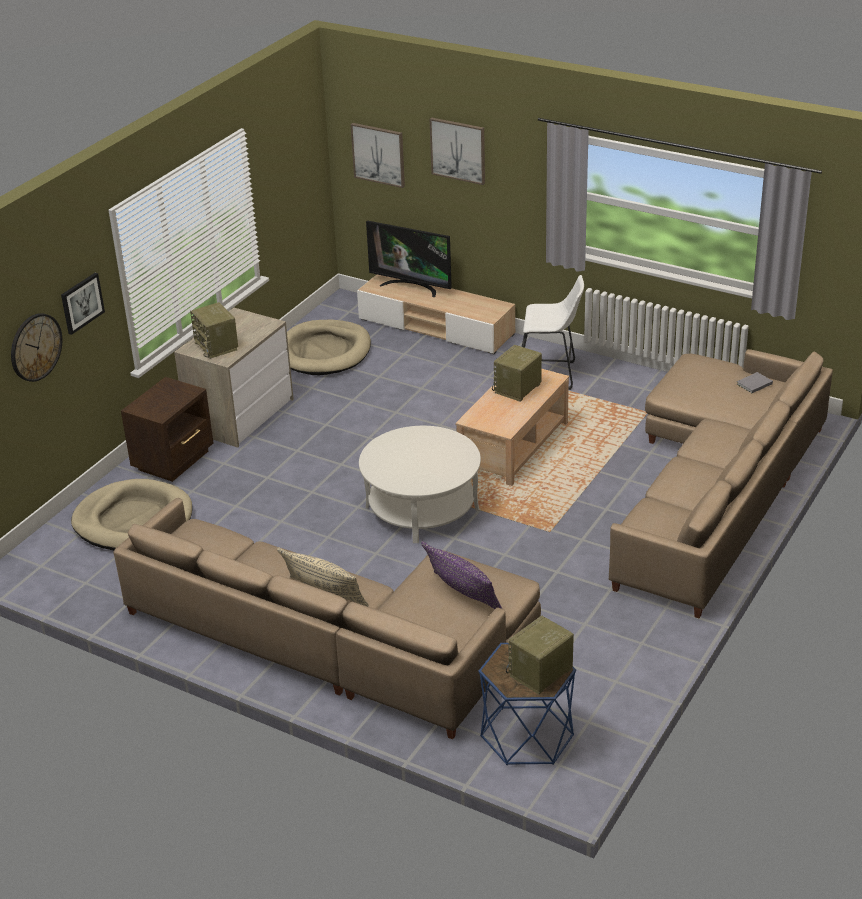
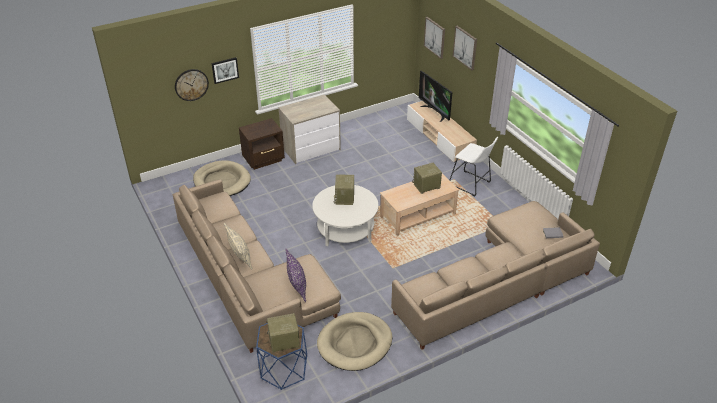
camera: 30 degrees right, 5 degrees up
radio [190,302,238,359] -> radio moved to [334,175,354,205]
beige dog bed [287,320,371,375] -> beige dog bed moved to [317,312,392,371]

